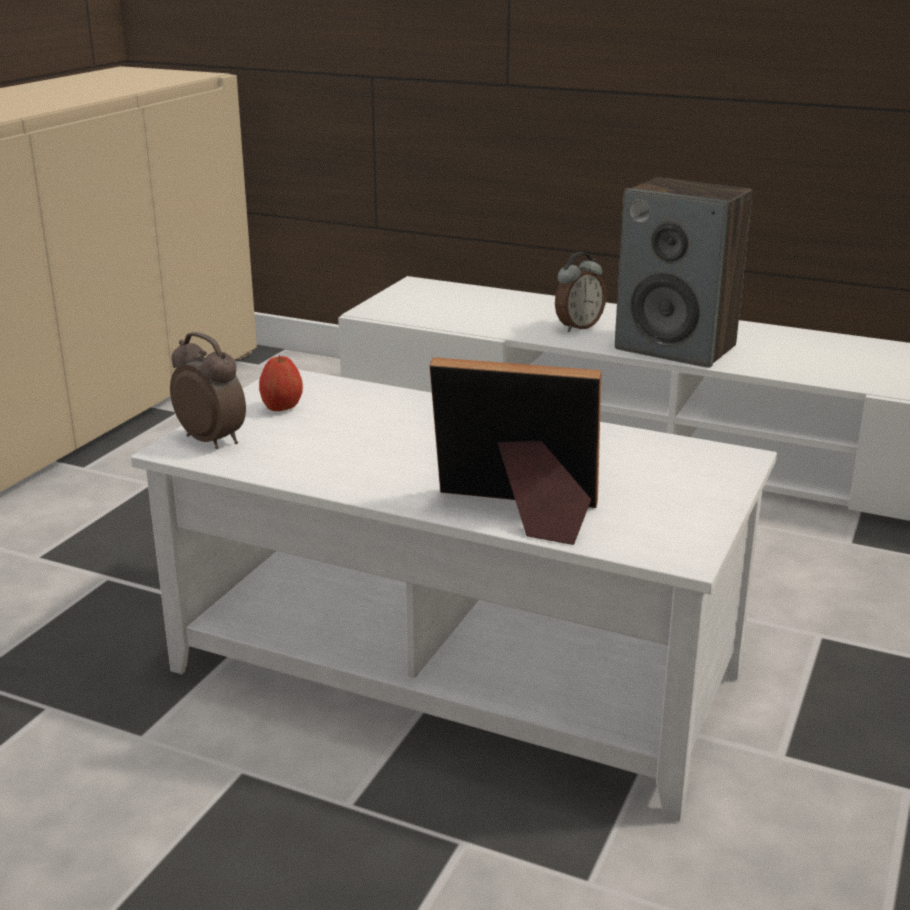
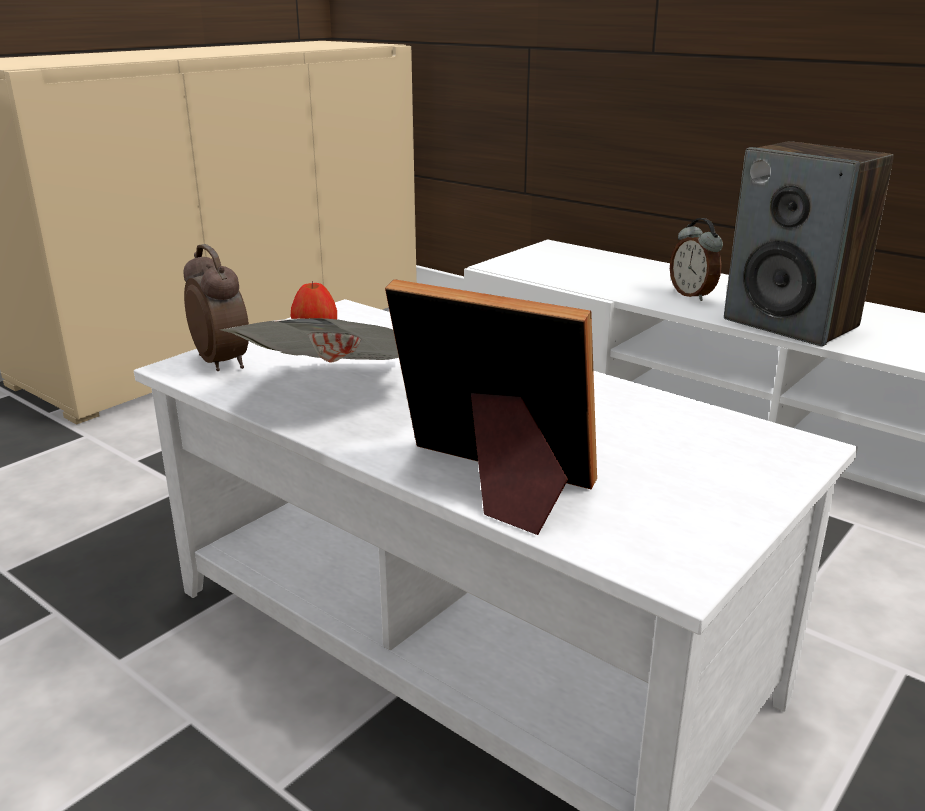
camera: 15 degrees right, 0 degrees up
alarm clock [555,252,606,332] -> alarm clock turned 90 degrees clockwise [670,218,723,301]
none -> newspaper [220,318,399,363]

